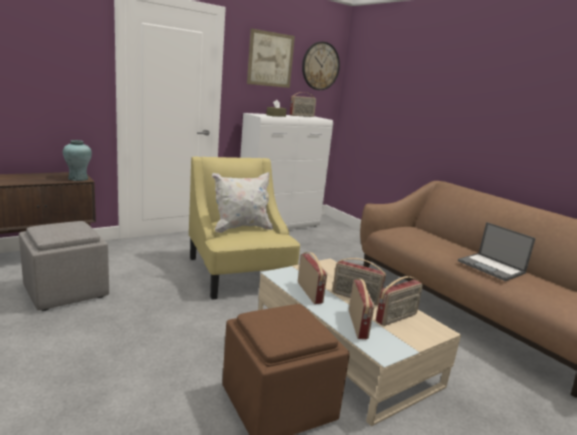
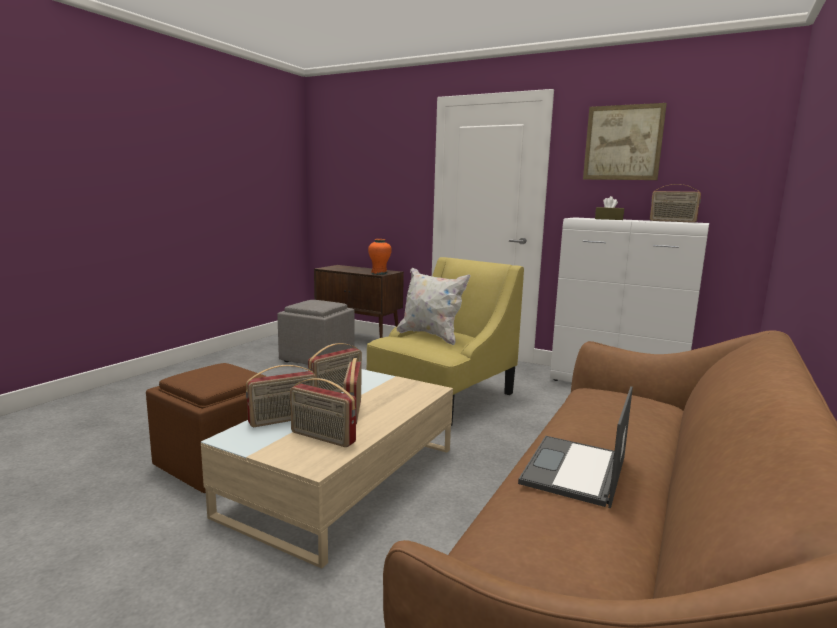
camera: 65 degrees right, 5 degrees down
turquoise vase [63,140,92,181] -> orange vase [368,239,392,275]
wall clock [302,42,340,90] -> none

